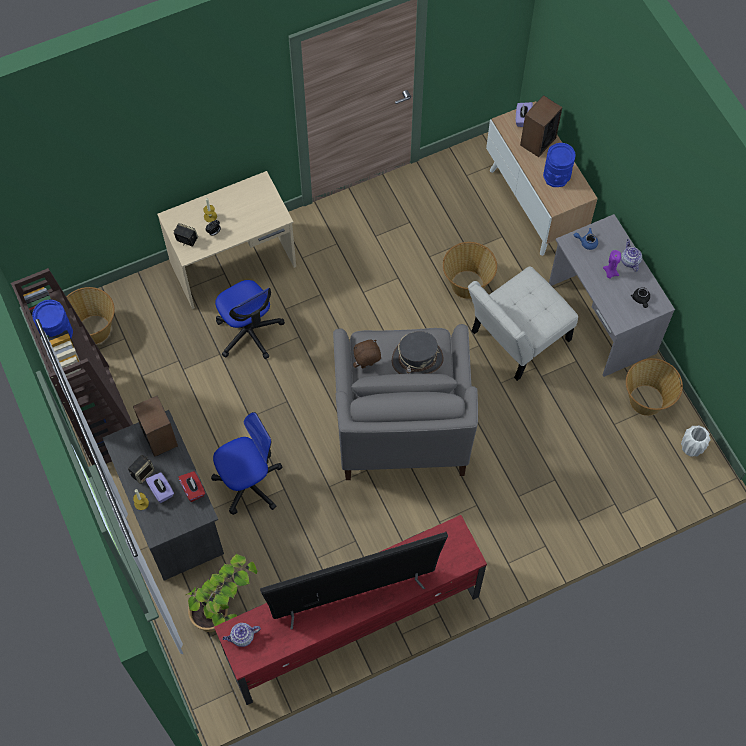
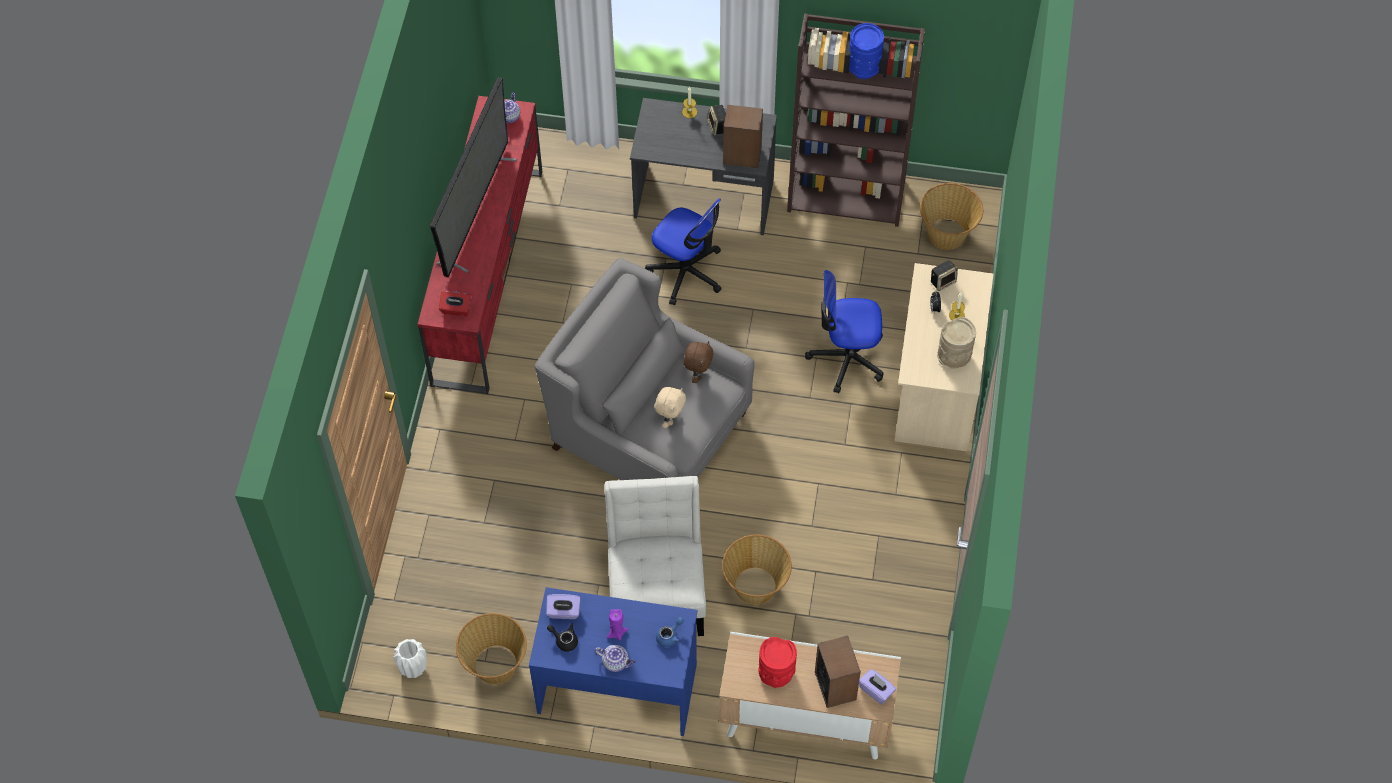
camera: 125 degrees right, 5 degrees down
purple tissue box [146,472,174,503] -> purple tissue box moved to [546,594,580,619]
red tissue box [178,471,205,502] -> red tissue box moved to [439,291,472,316]
potted plant [186,554,258,632] -> none
office chair [211,412,283,515] -> office chair turned 60 degrees counterclockwise [645,198,722,305]
grey hat [392,331,444,374] -> beige plush toy [655,387,686,428]
blue vase [543,143,576,187] -> red vase [758,637,797,688]
grey desk [549,214,675,377] -> blue desk [529,587,697,736]
none -> beige vase [937,317,976,369]

